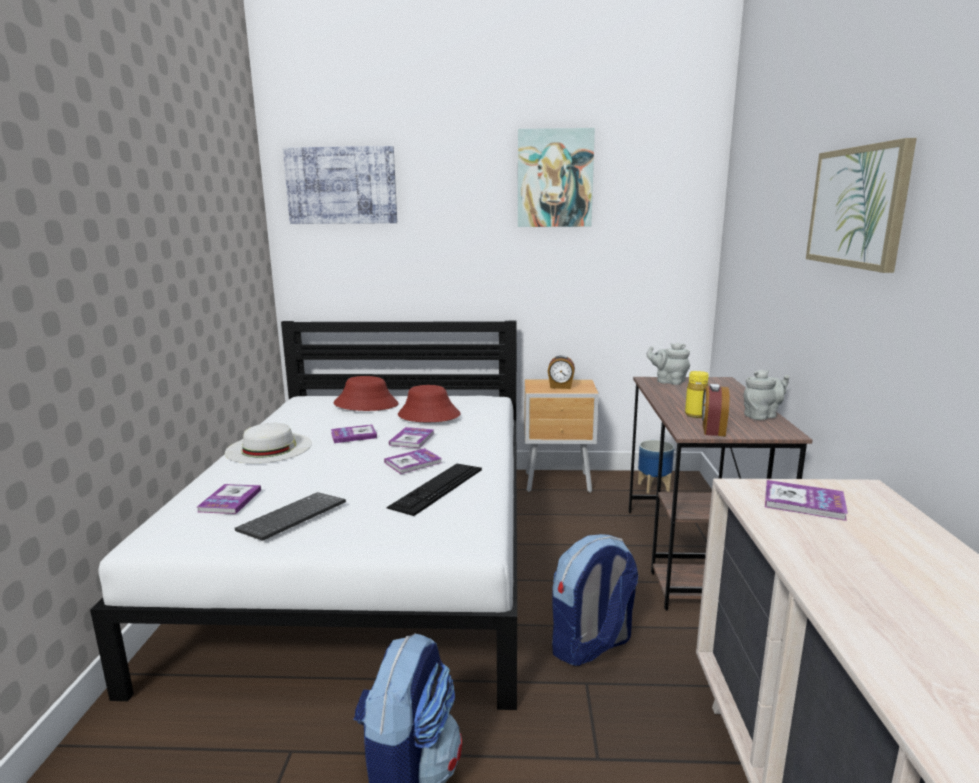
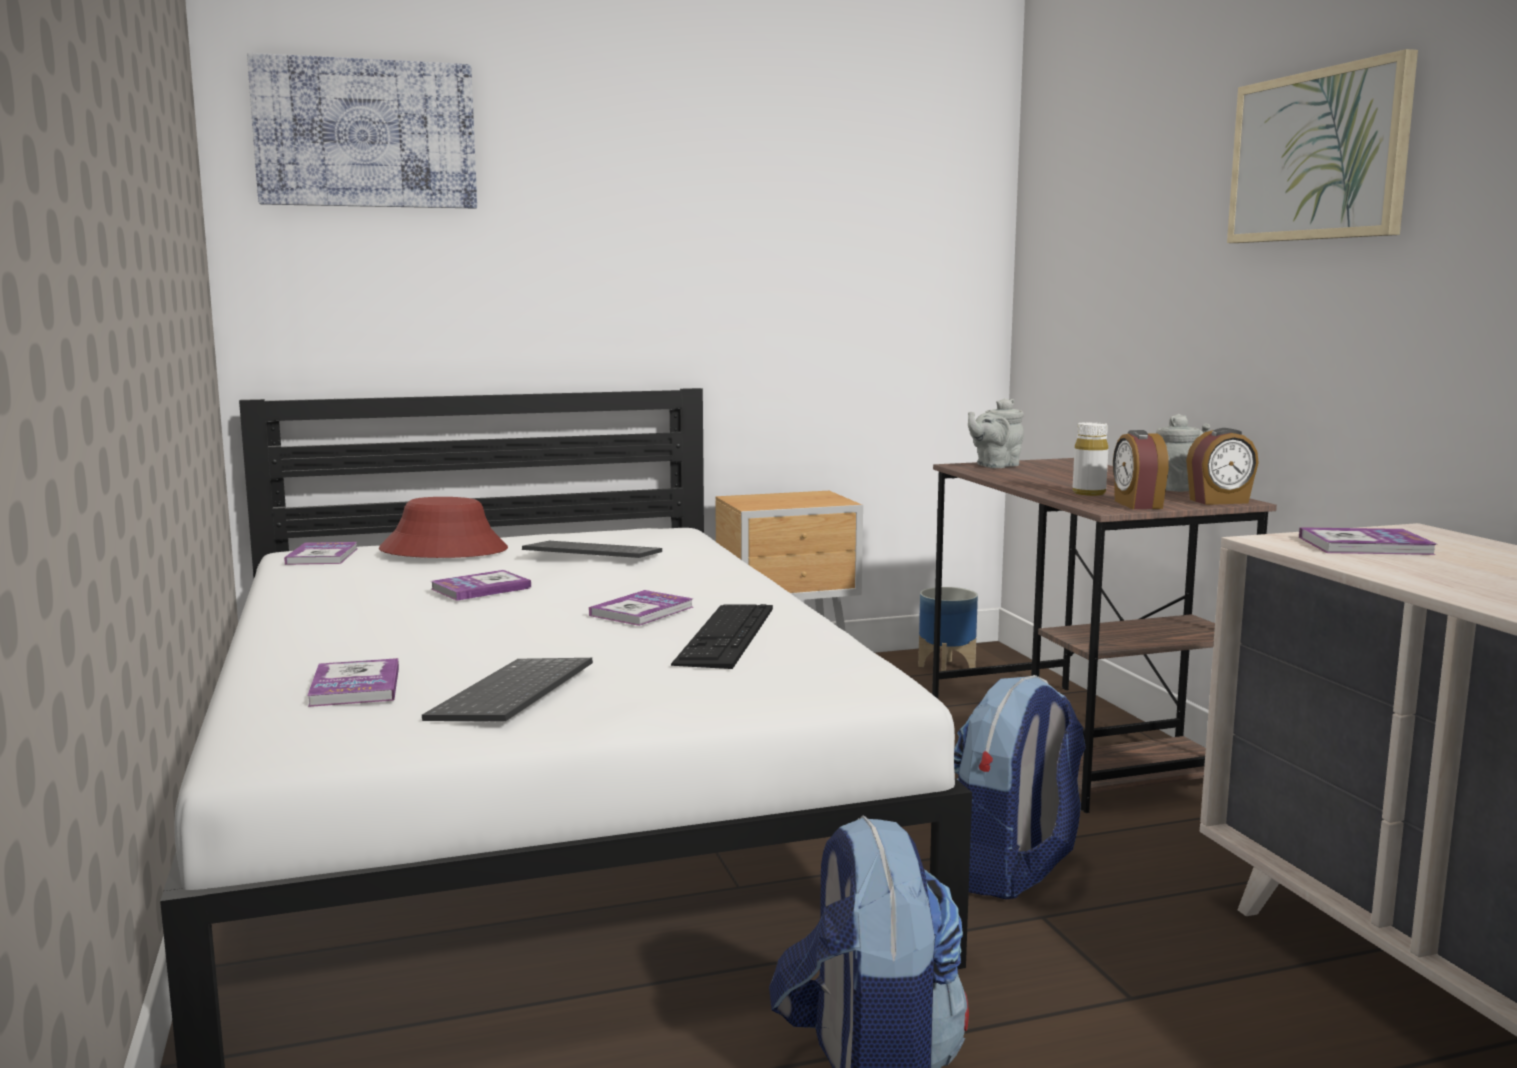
camera: 20 degrees left, 5 degrees down
white hat [225,423,312,464] -> none
book [389,427,434,448] -> book moved to [284,542,357,565]
red hat [398,385,461,422] -> keyboard [522,541,662,558]
picture [518,128,595,227] -> none
alarm clock [548,355,575,389] -> alarm clock moved to [1186,428,1259,505]
grey teapot [646,343,690,385] -> grey teapot turned 45 degrees counterclockwise [968,398,1024,468]
yellow bottle [685,371,709,418] -> white bottle [1073,422,1108,496]

